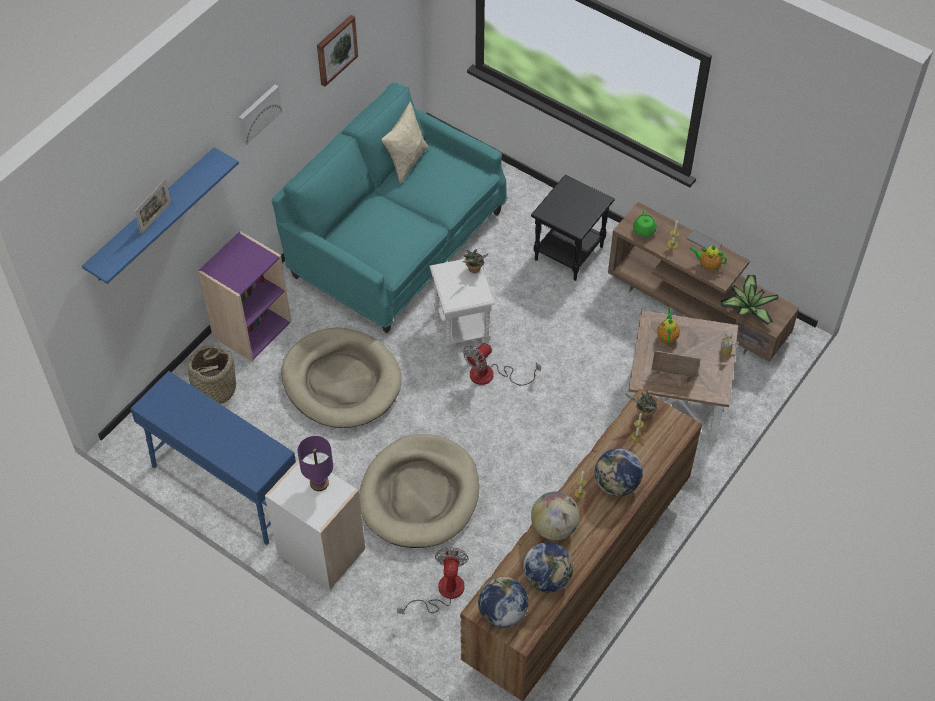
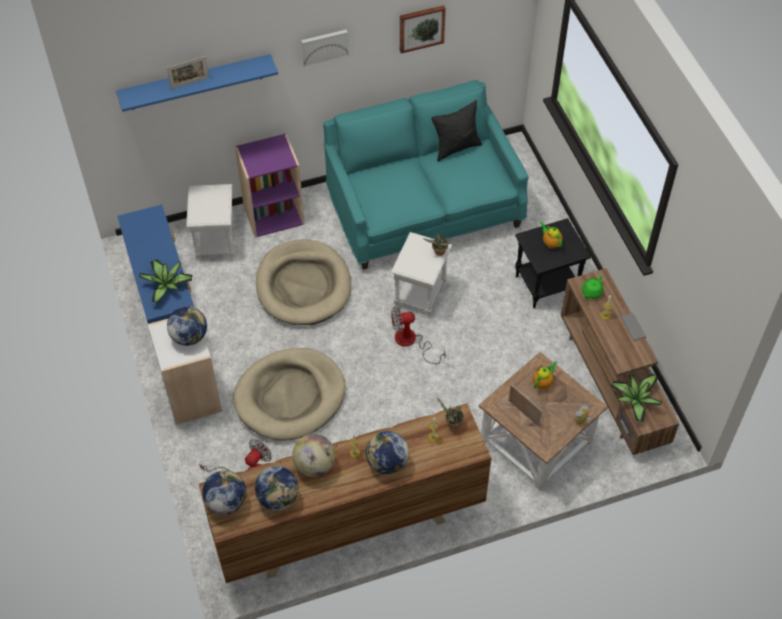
camera: 35 degrees right, 0 degrees up
basket [188,345,236,404] -> white side table [186,184,235,262]
purple table lamp [297,436,333,491] -> globe [167,306,207,346]
beige pillow [381,101,429,184] -> black pillow [431,100,482,162]
teapot [690,245,727,270] -> teapot moved to [540,221,563,249]
none -> potted plant [139,260,193,303]

